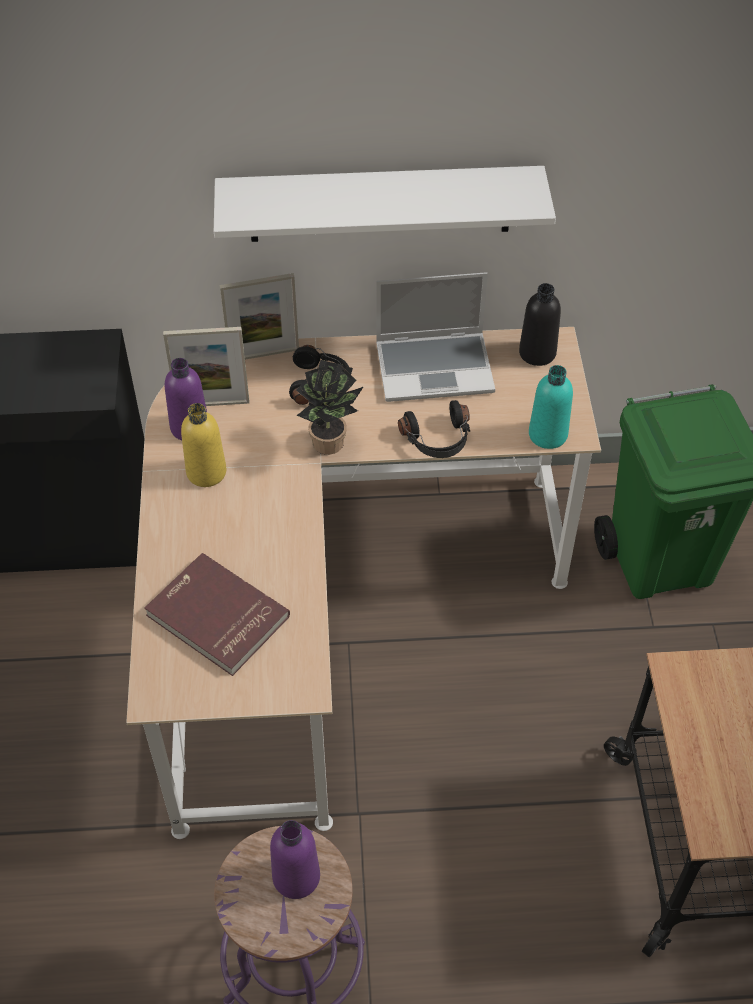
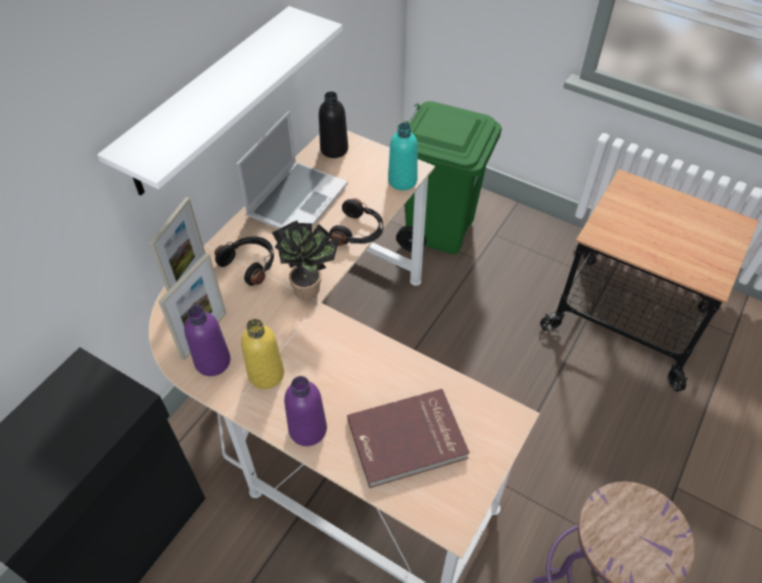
camera: 55 degrees left, 0 degrees up
purple bottle [270,820,320,899] -> purple bottle moved to [284,376,327,446]

